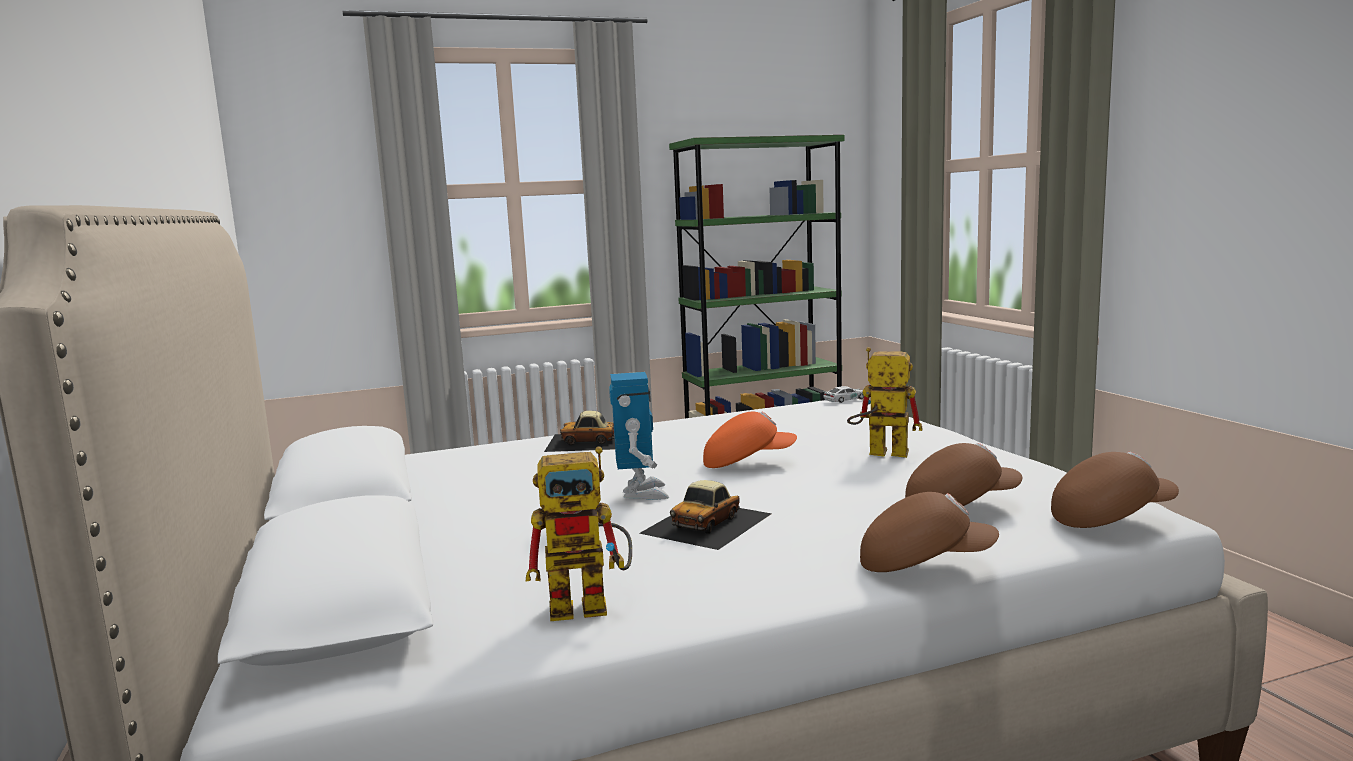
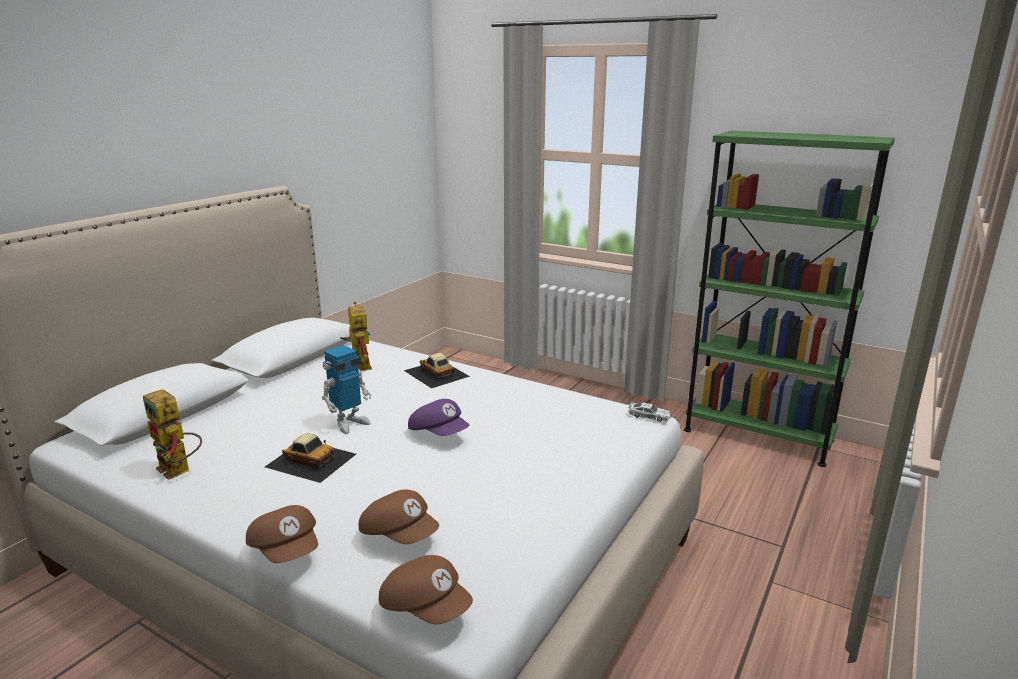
camera: 50 degrees right, 10 degrees up
toy car [639,480,772,550] -> toy car turned 150 degrees counterclockwise [265,434,356,483]
orange cap [703,411,797,468] -> purple cap [408,399,469,436]
toy robot [847,347,923,458] -> toy robot moved to [340,301,372,371]

